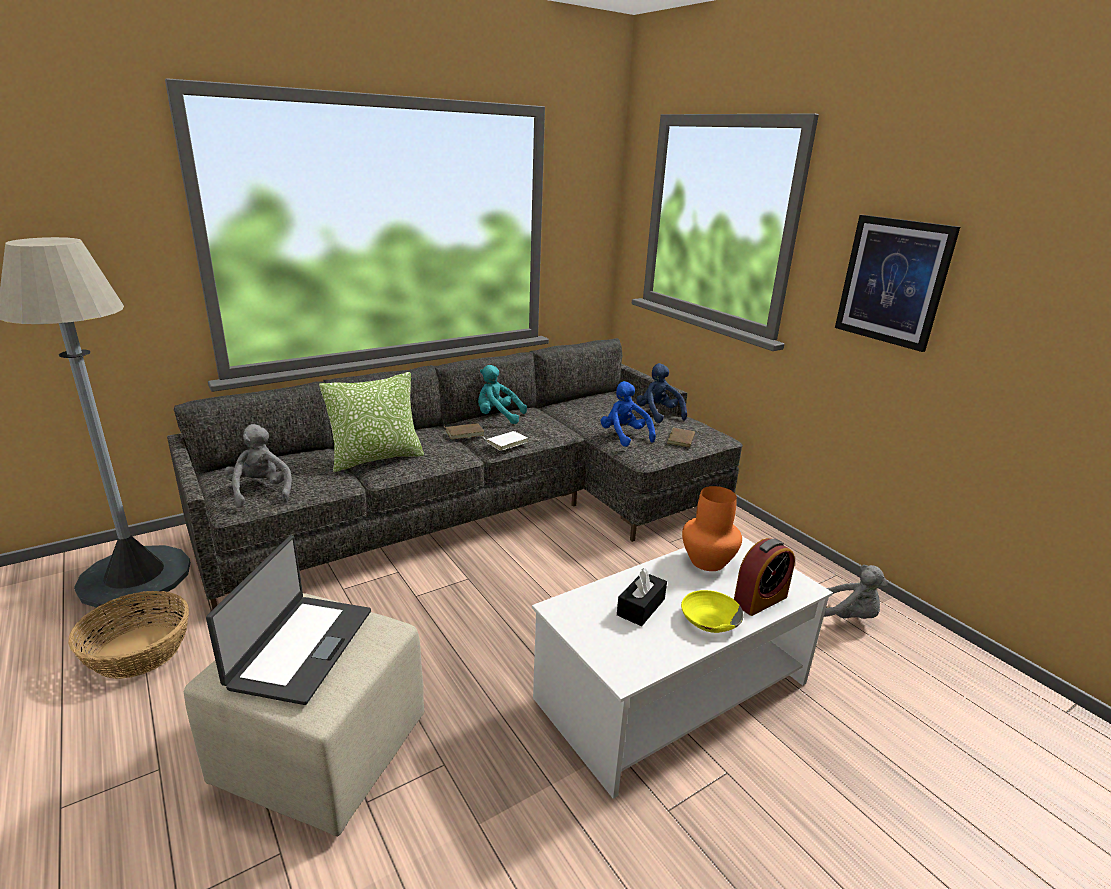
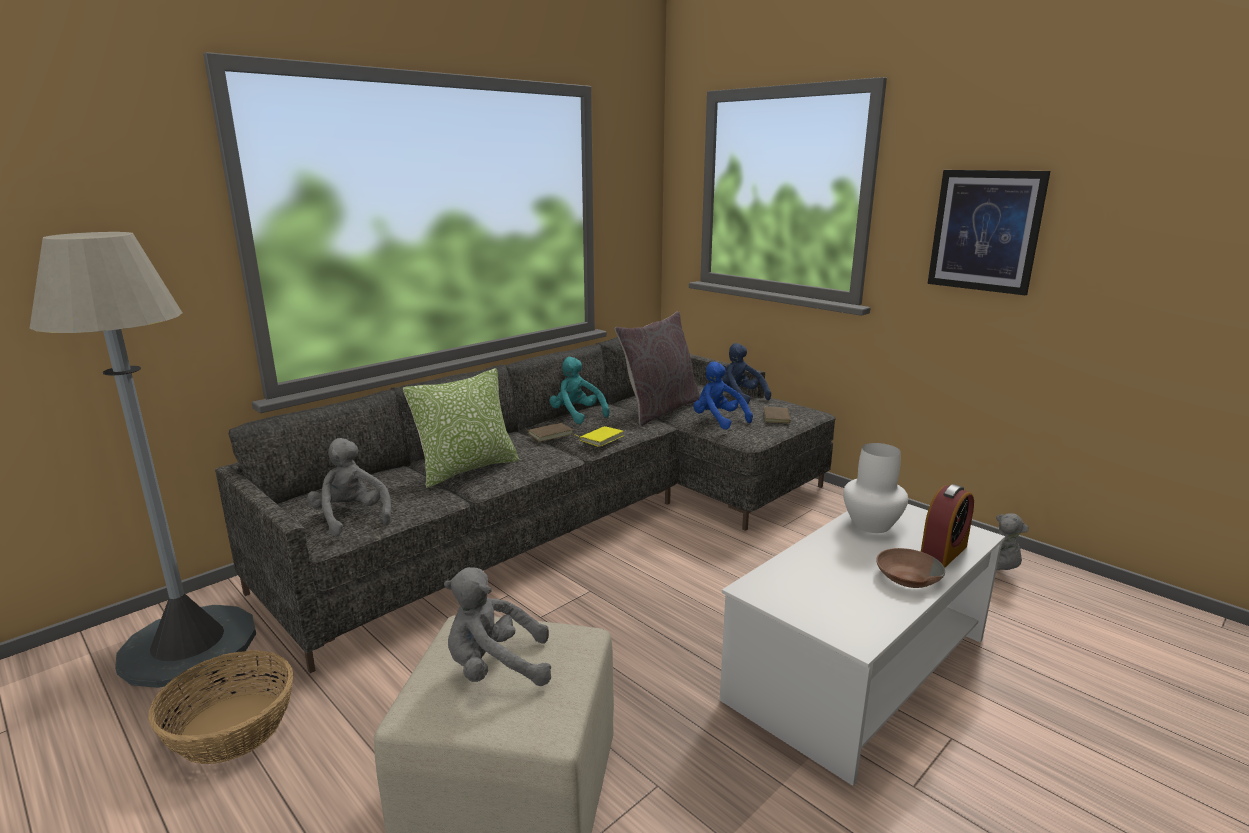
camera: 10 degrees left, 5 degrees down
laptop [206,535,371,705] -> grey plush toy [444,567,551,686]
turquoise plush toy [478,365,527,424] -> turquoise plush toy turned 45 degrees clockwise [550,357,610,424]
white book [485,431,528,451] -> yellow book [576,426,624,447]
black tissue box [617,568,667,626] -> none
yellow bowl [681,590,744,633] -> brown bowl [876,548,945,588]
orange vase [682,486,742,571] -> white vase [843,443,908,533]
none -> grey pillow [615,311,700,426]

